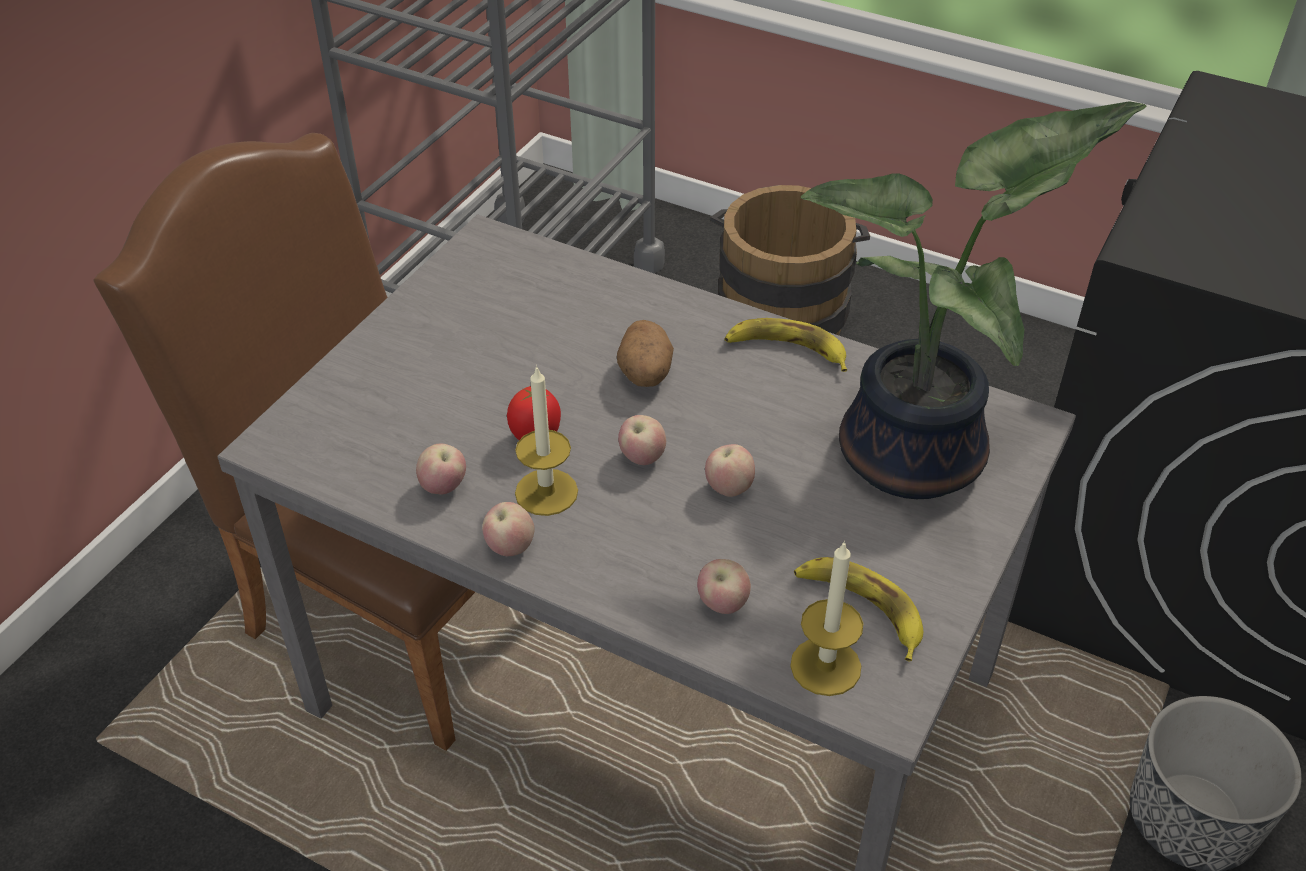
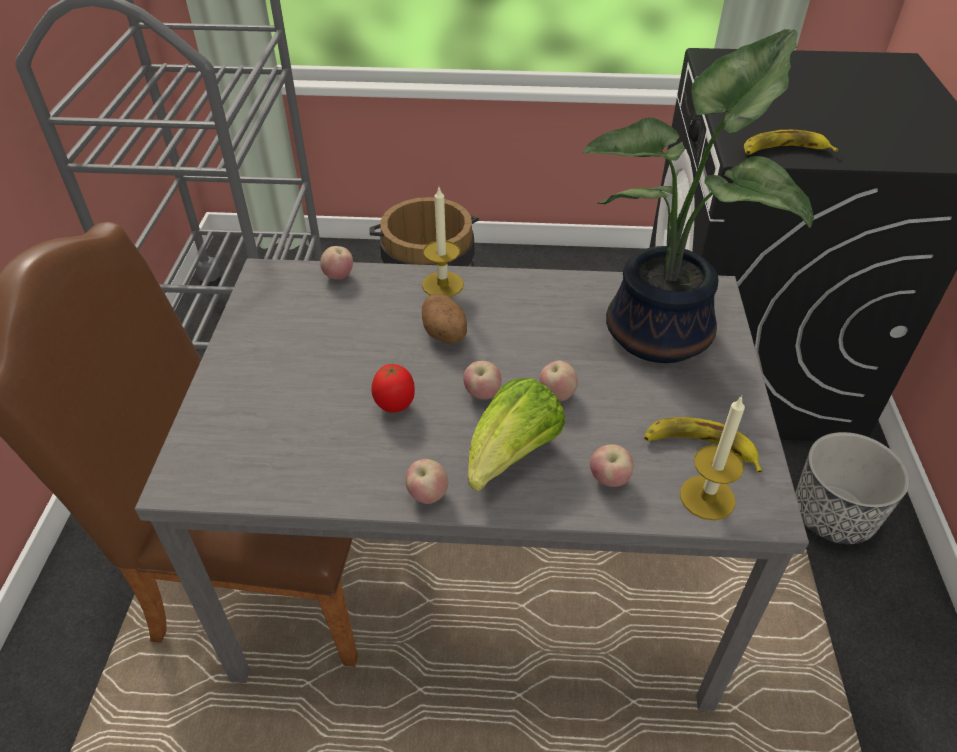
camera: 25 degrees left, 0 degrees up
apple [416,444,466,494] -> apple moved to [320,246,353,279]
candle [515,365,578,516] -> candle moved to [422,188,464,297]
banana [724,318,847,372] -> banana moved to [744,130,838,155]
none -> lettuce [468,378,565,491]

